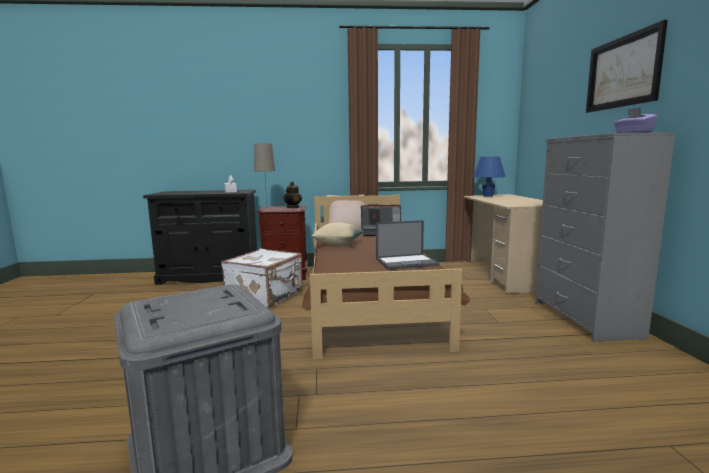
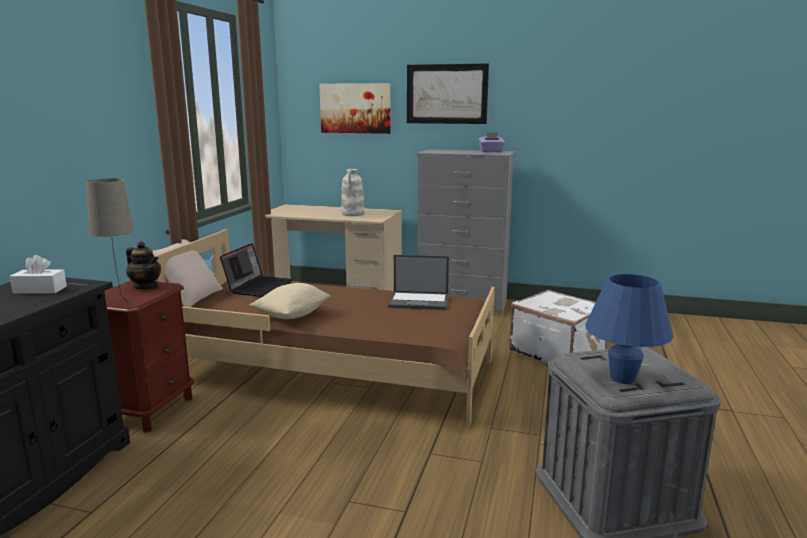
camera: 70 degrees left, 5 degrees up
white suitcase [221,249,303,308] -> white suitcase moved to [509,290,607,363]
laptop [376,220,440,270] -> laptop turned 90 degrees clockwise [388,255,449,310]
blue table lamp [473,157,506,197] -> blue table lamp moved to [585,273,673,384]
none -> picture [319,83,391,134]
none -> white vase [342,169,364,216]

